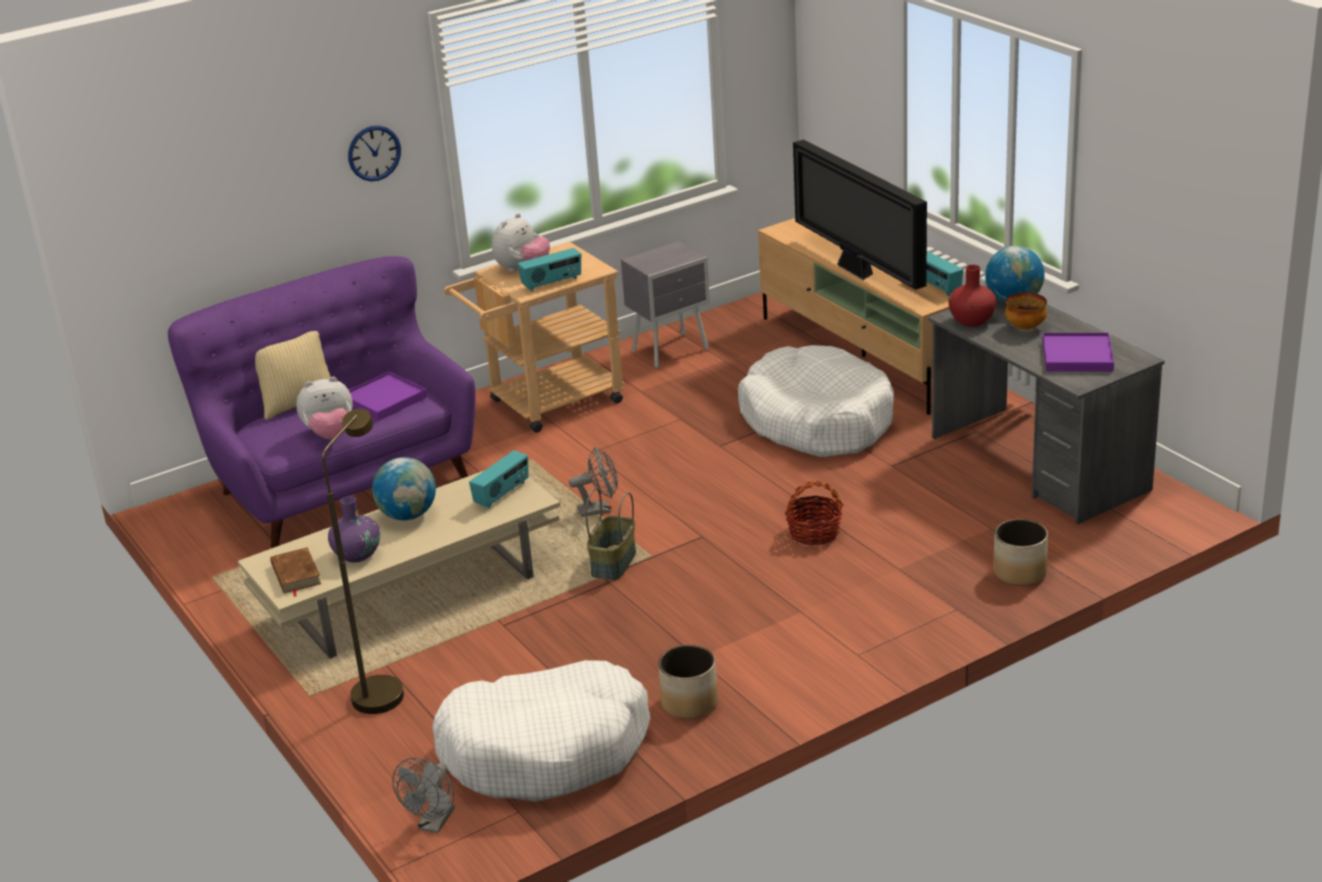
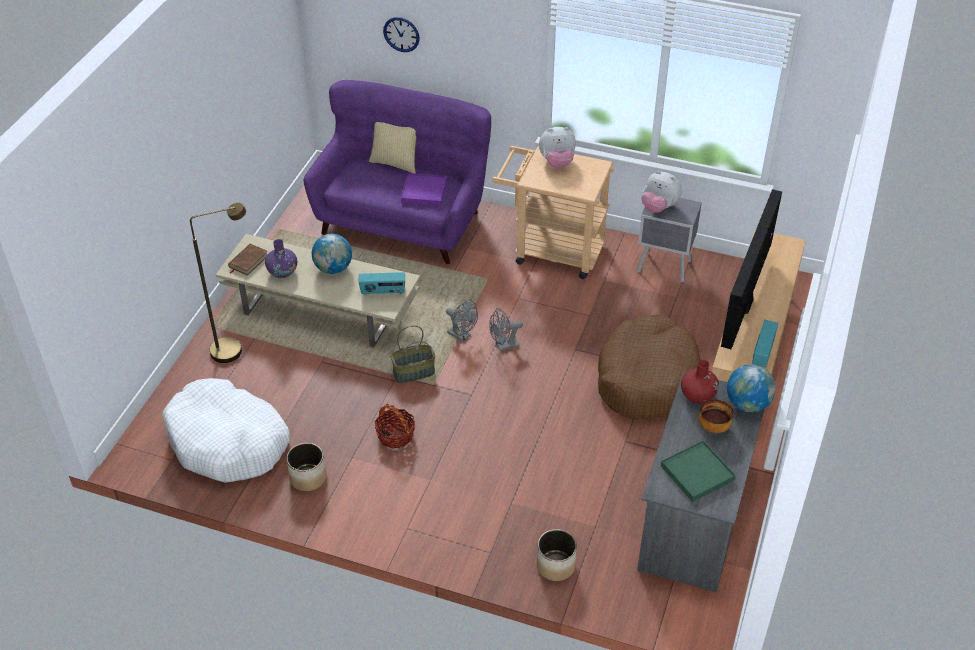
camera: 50 degrees right, 15 degrees up
plush toy [296,377,353,439] -> plush toy moved to [641,171,682,213]
wall clock [348,125,401,181] -> wall clock moved to [383,17,420,52]
grey fan [392,757,455,833] -> grey fan moved to [489,308,523,351]
radio [517,248,581,291] -> none
white dog bed [738,345,894,457] -> brown dog bed [598,314,701,420]
basket [785,481,843,545] -> basket moved to [374,404,415,449]
purple tray [1043,333,1114,372] -> green tray [661,441,736,502]

